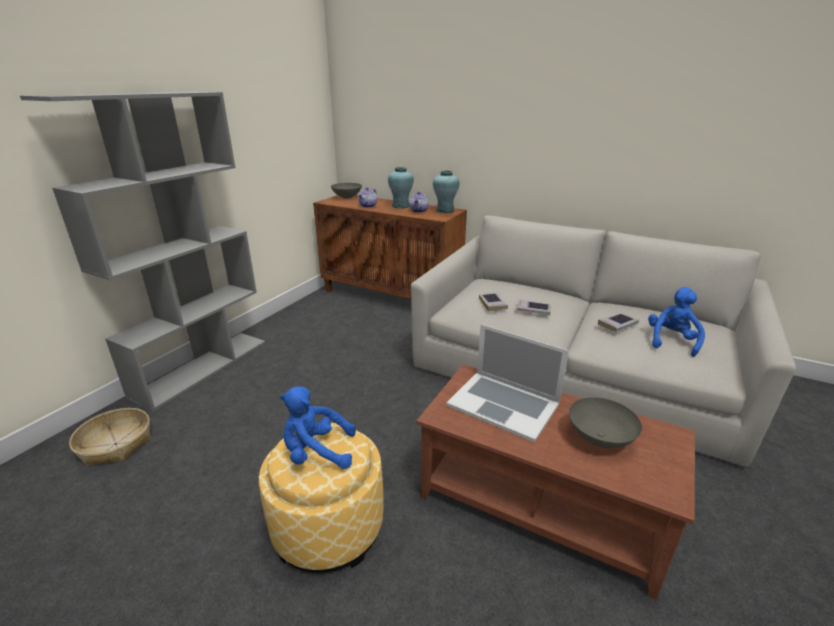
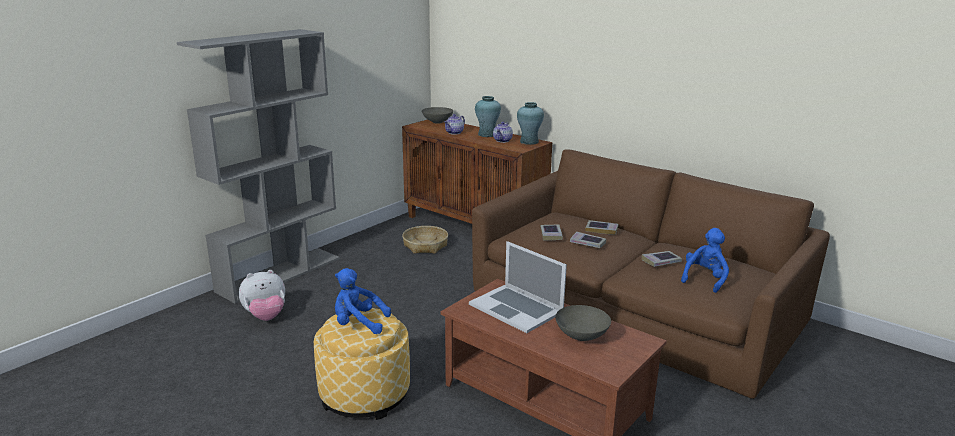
camera: 10 degrees right, 5 degrees down
basket [69,408,150,466] -> basket moved to [402,226,448,254]
grey sofa [411,215,796,467] -> brown sofa [472,149,830,399]
none -> plush toy [239,270,285,321]
none -> book [585,220,618,235]

